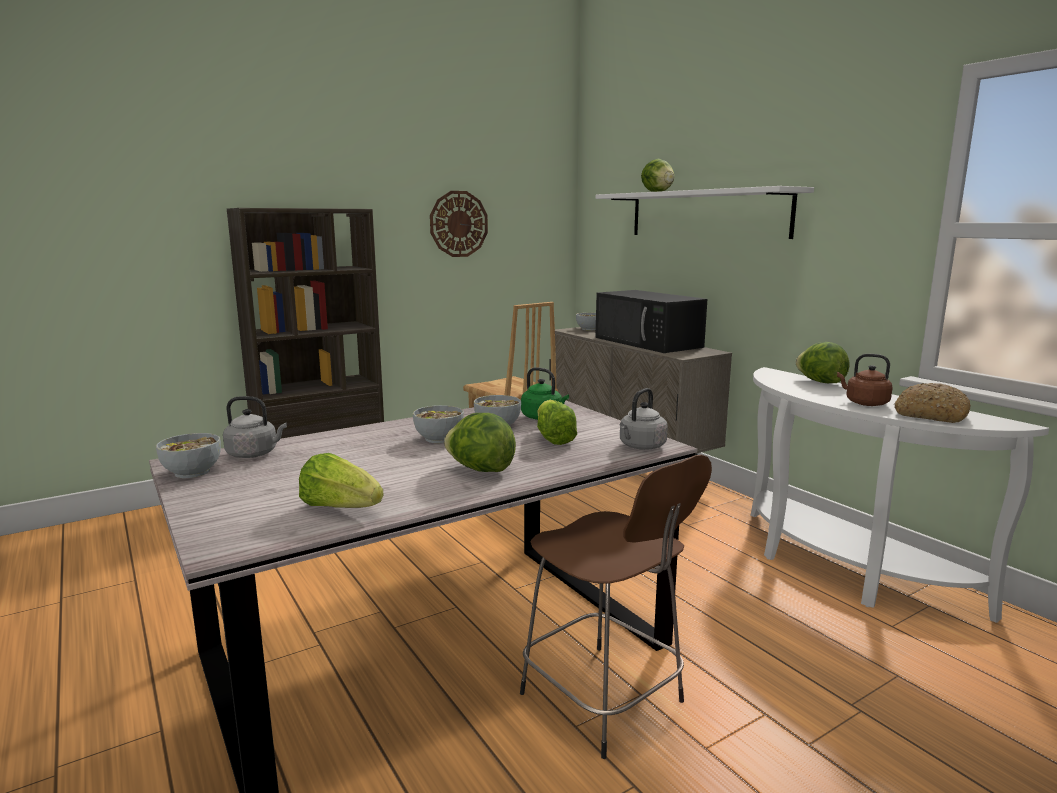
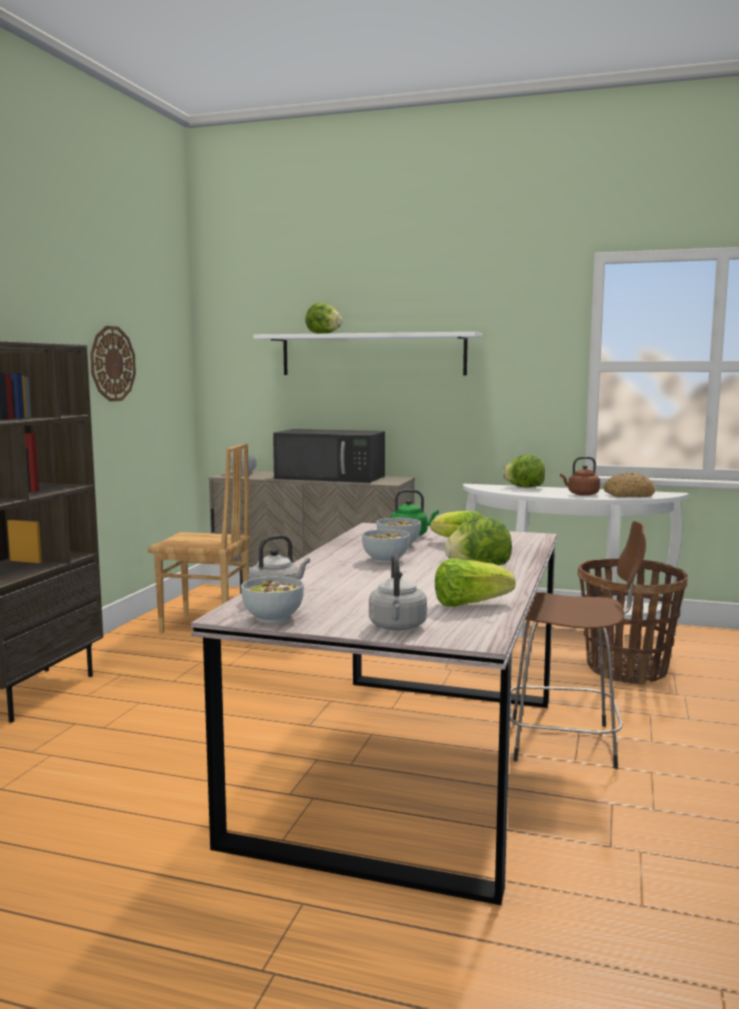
camera: 40 degrees left, 5 degrees down
grey kettle [620,388,668,450] -> grey kettle moved to [369,554,427,631]
none -> basket [578,559,688,685]

